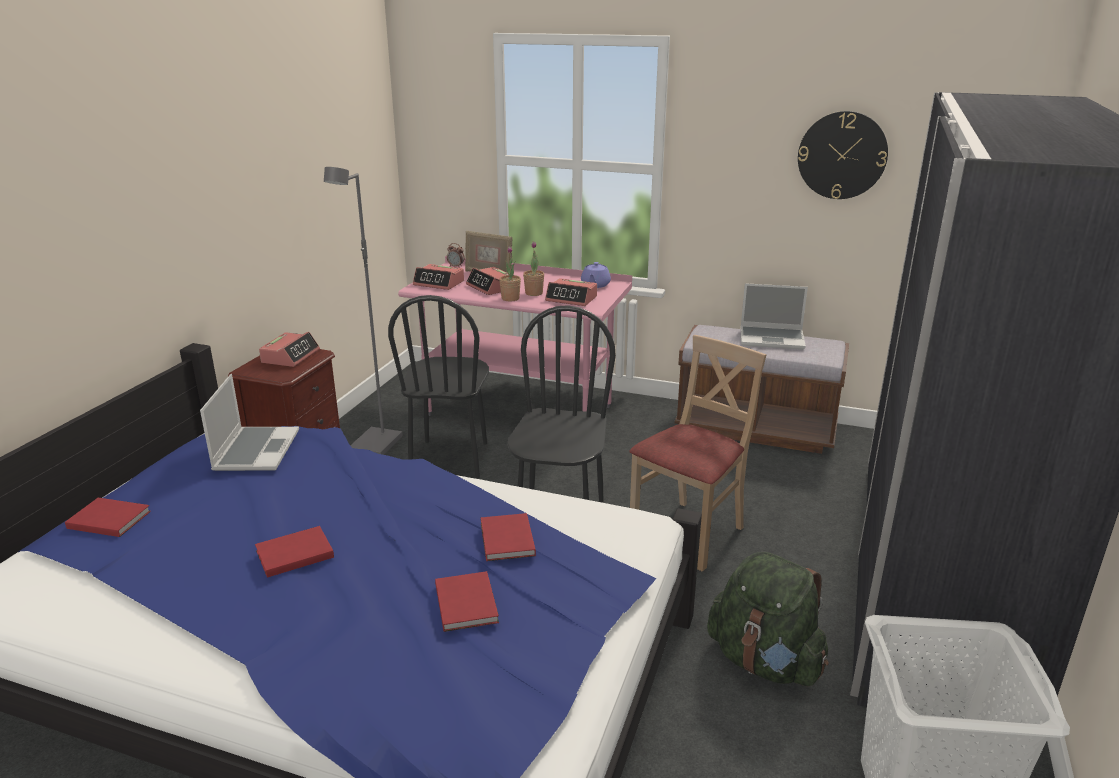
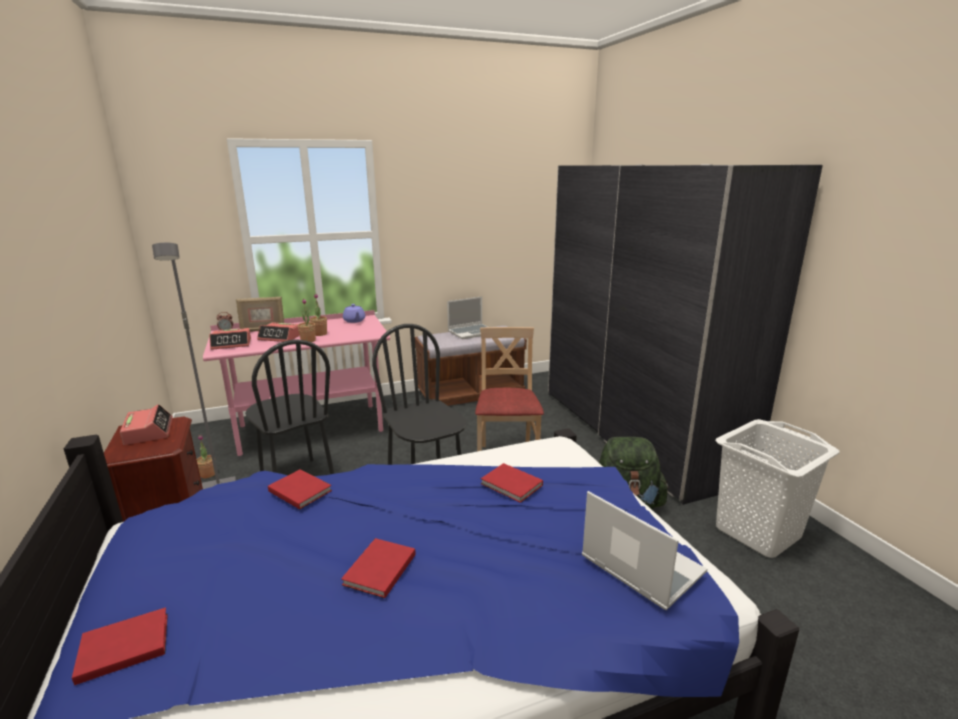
camera: 40 degrees left, 5 degrees down
laptop [200,374,299,471] -> laptop moved to [582,491,707,610]
red book [435,571,499,632] -> red book moved to [268,469,332,509]
alarm clock [545,278,597,306] -> none
wall clock [798,111,888,199] -> none
none -> potted plant [196,435,215,478]

